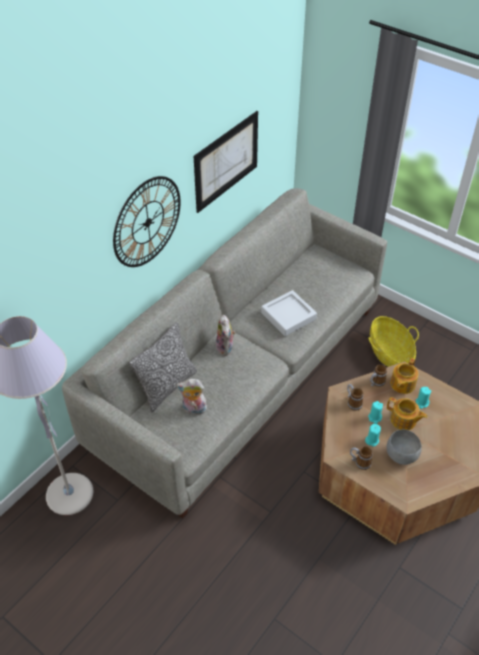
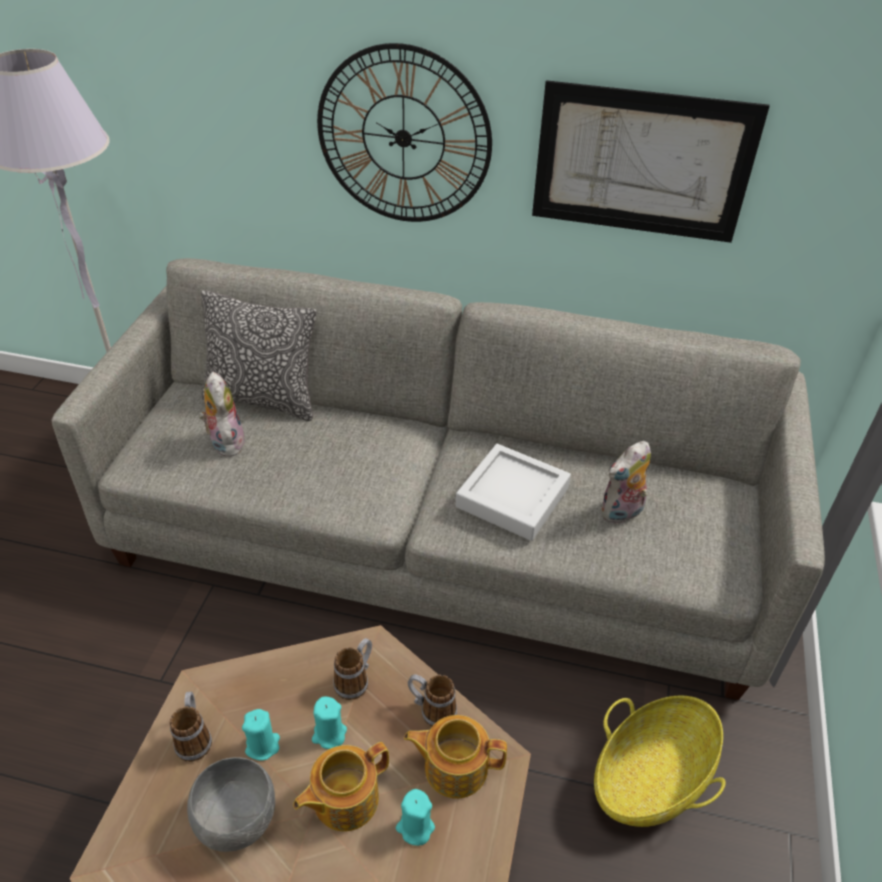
camera: 65 degrees right, 5 degrees down
plush toy [216,315,236,356] -> plush toy moved to [601,441,651,524]
teapot [387,397,428,430] -> teapot turned 45 degrees clockwise [293,742,389,831]

